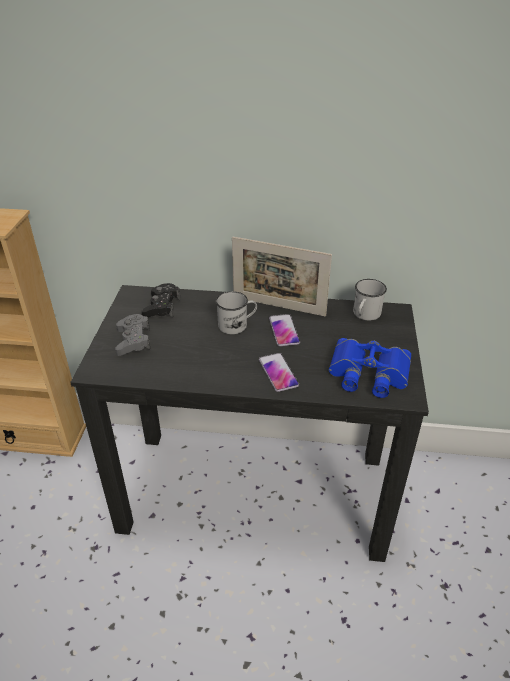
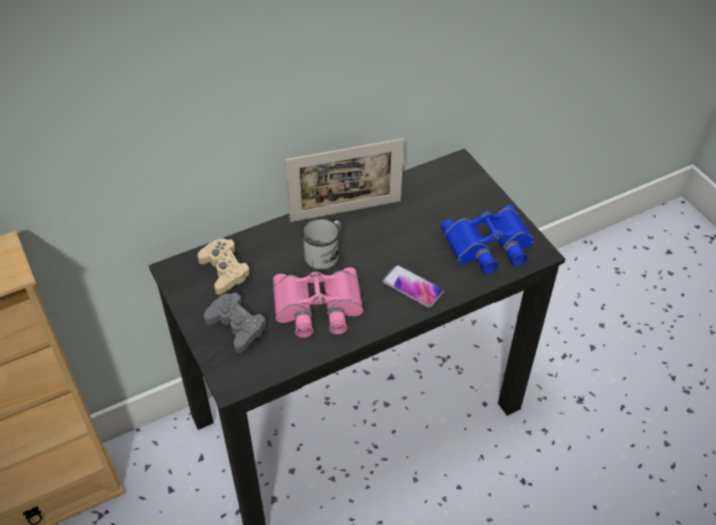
camera: 35 degrees left, 10 degrees up
black game controller [141,283,180,318] -> beige game controller [198,238,251,295]
phone [269,314,300,346] -> none
white mug [353,279,387,320] -> none
none -> pink binoculars [273,267,363,338]

